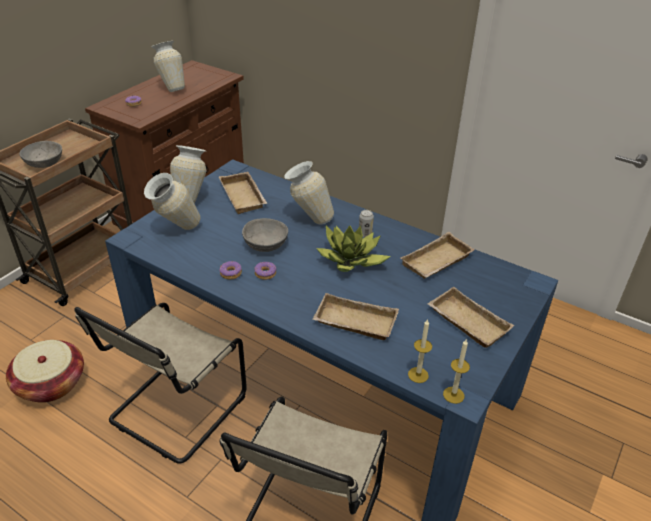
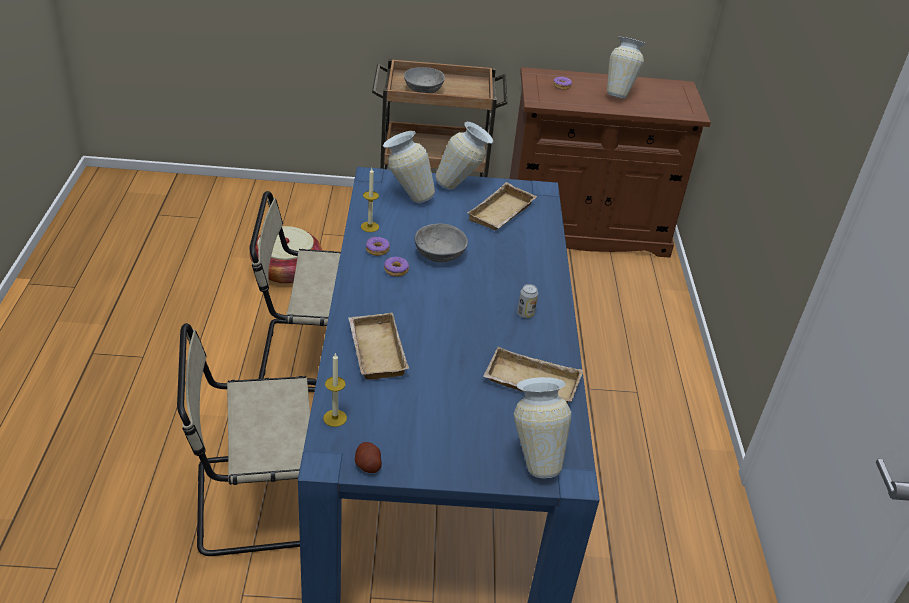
camera: 55 degrees right, 0 degrees up
vase [284,161,334,225] -> vase moved to [514,377,571,478]
potted plant [316,225,391,272] -> none
beige tray [427,287,514,348] -> none
candle [443,340,470,404] -> candle moved to [361,168,379,232]
none -> potato [355,442,382,473]

